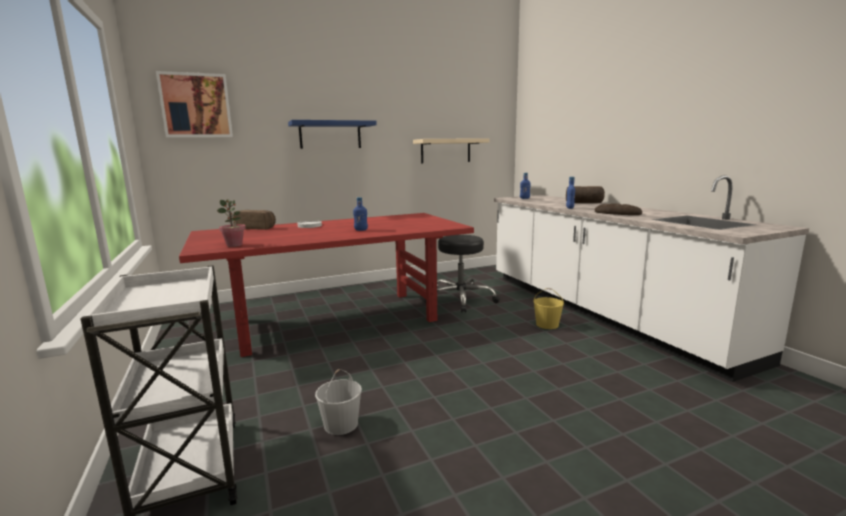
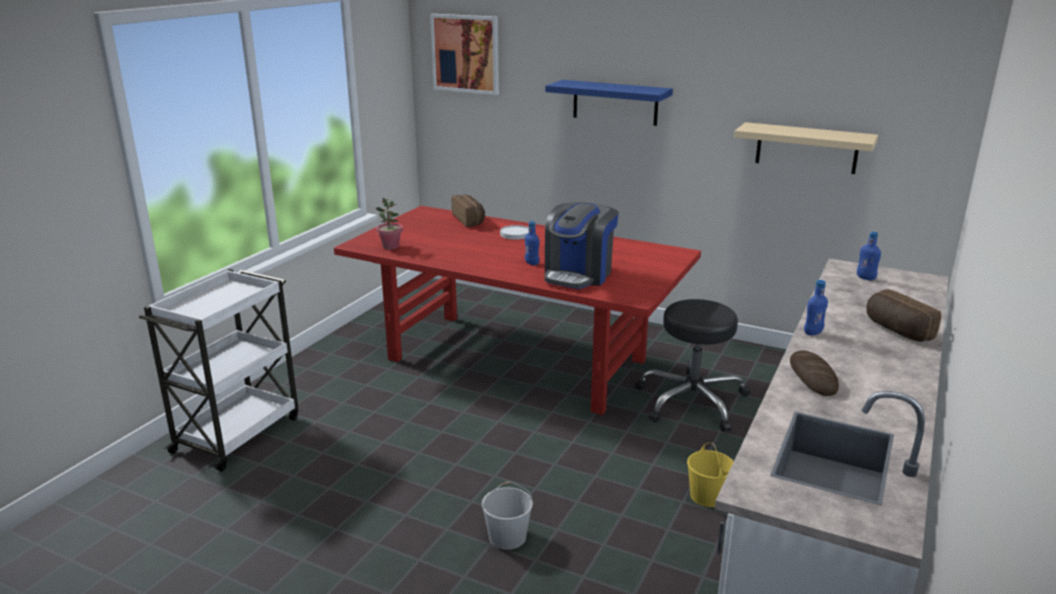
camera: 50 degrees right, 10 degrees up
white bucket [315,369,362,435] -> white bucket moved to [482,482,533,550]
none -> coffee machine [544,202,619,289]

